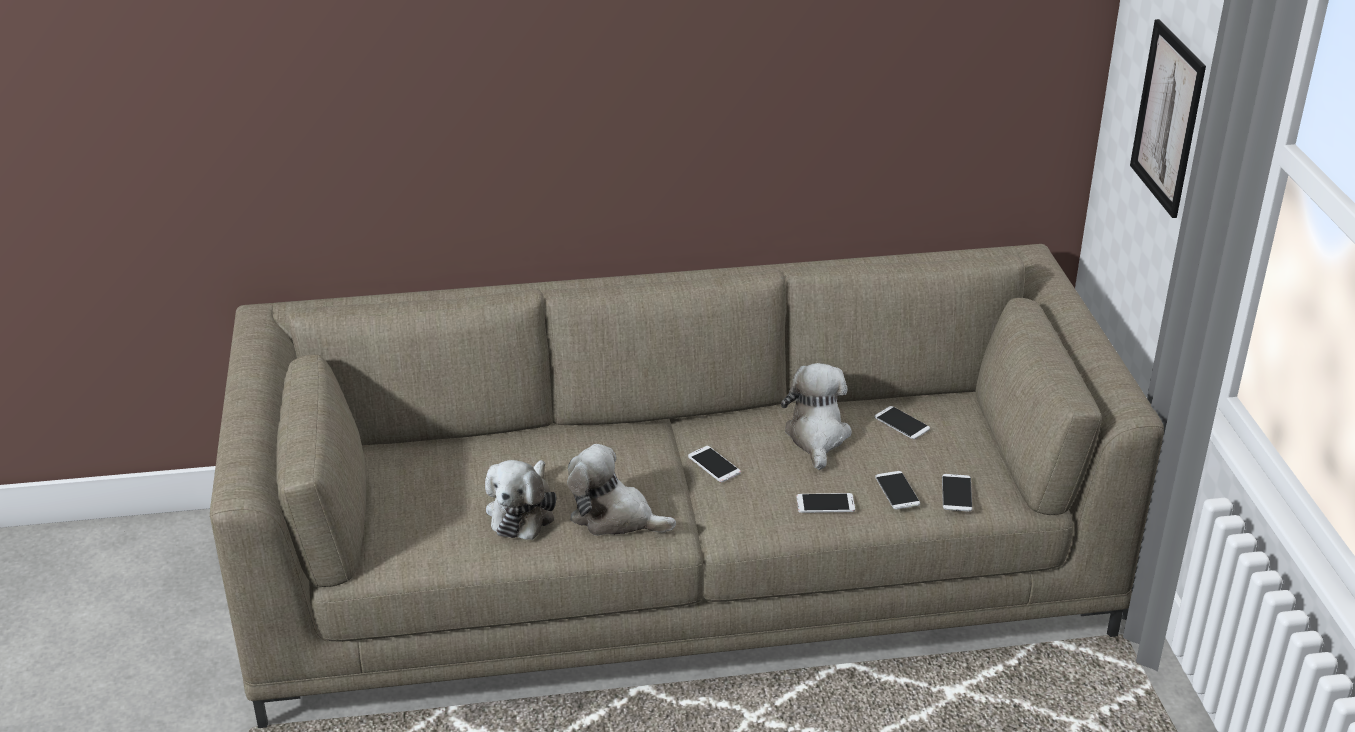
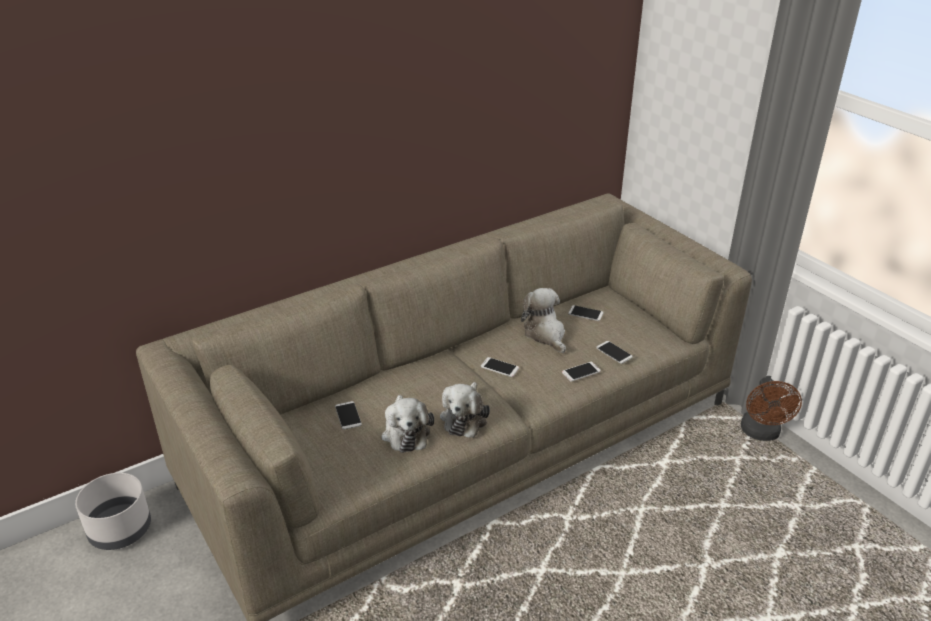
camera: 25 degrees left, 0 degrees up
plush toy [567,444,676,536] -> plush toy turned 75 degrees counterclockwise [440,382,490,438]
phone [942,474,972,512] -> phone moved to [335,401,362,430]
picture [1130,19,1206,218] -> none
none -> grey planter [75,473,151,550]
none -> brown fan [741,376,802,441]

